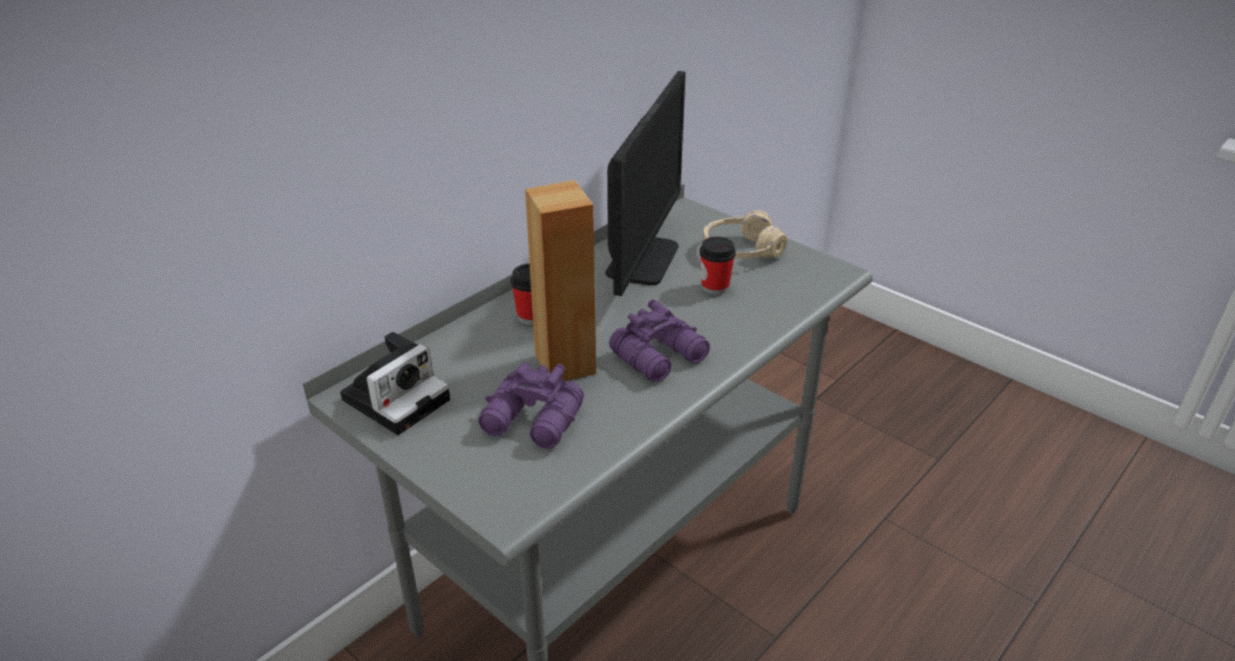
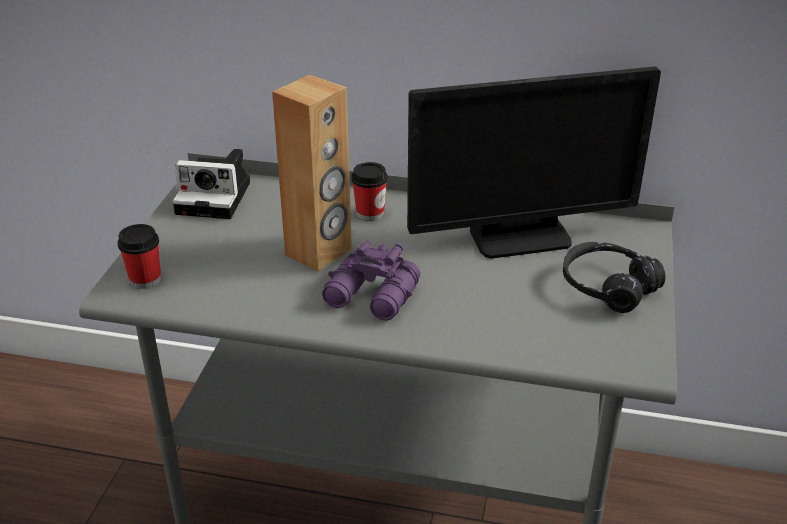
camera: 60 degrees right, 0 degrees up
purple binoculars [478,362,584,449] -> none
cup [700,237,736,295] -> cup moved to [117,224,161,289]
beige headphones [703,210,787,259] -> black headphones [563,242,665,313]

